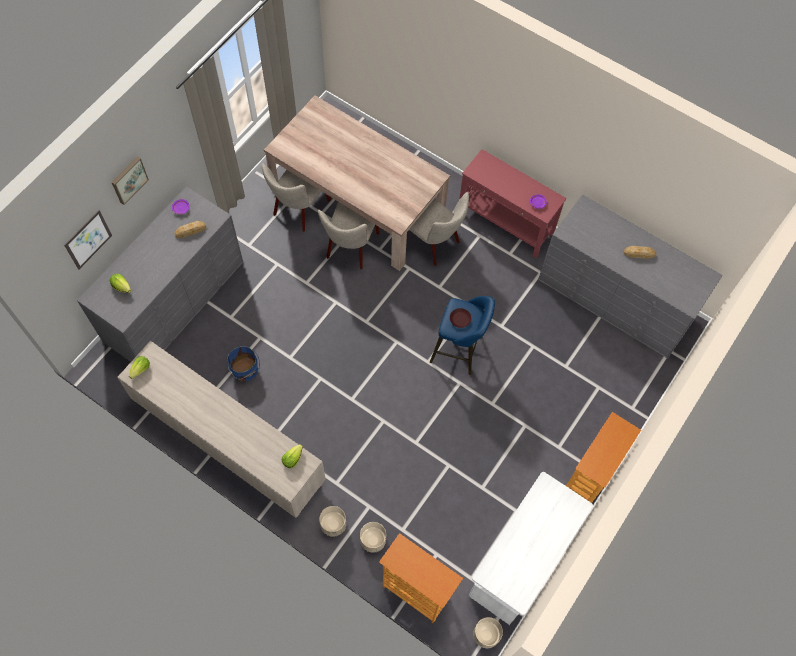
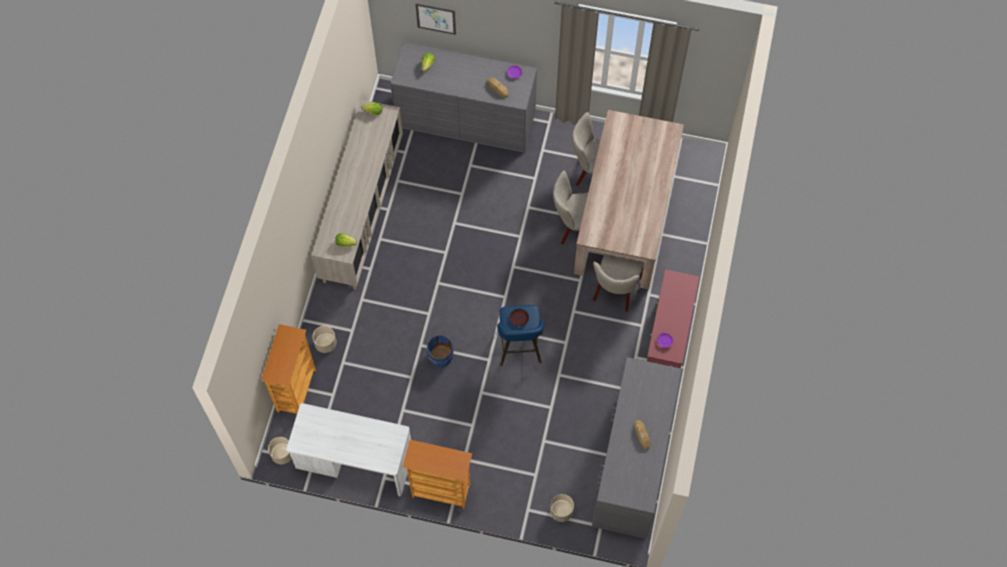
camera: 70 degrees right, 0 degrees up
picture [111,156,149,205] -> none
blue bucket [227,346,260,382] -> blue bucket moved to [424,335,454,368]
beige planter [319,506,346,537] -> beige planter moved to [550,494,574,522]

